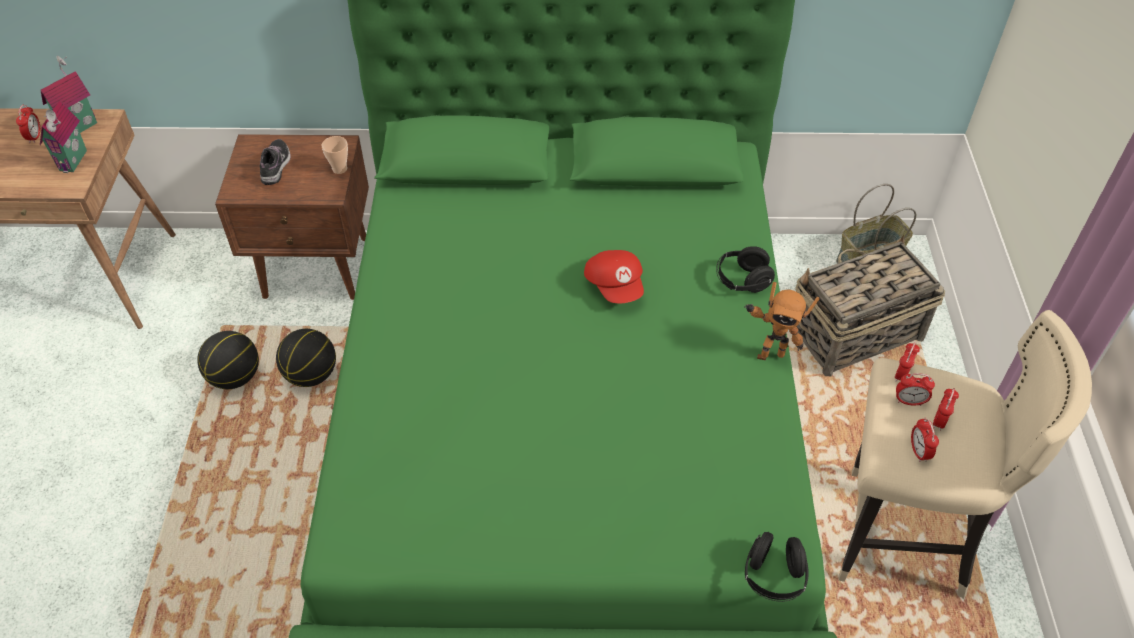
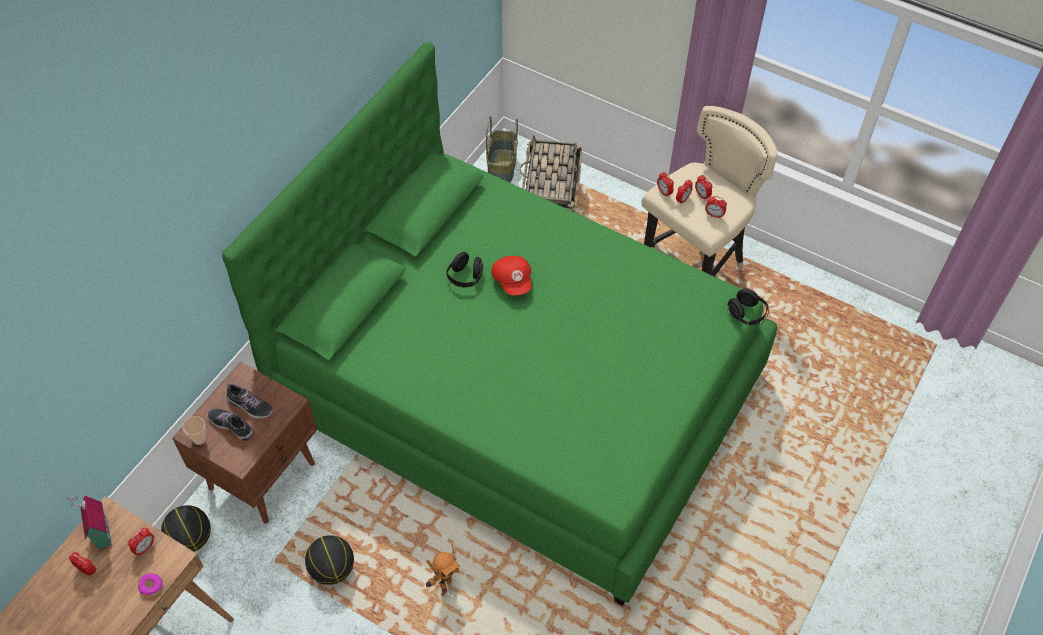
camera: 60 degrees left, 5 degrees up
toy house [40,100,87,173] -> alarm clock [128,528,154,556]
basketball [276,329,336,387] -> basketball moved to [161,505,211,552]
cup [322,136,348,174] -> cup moved to [182,416,206,445]
red cap [584,250,644,303] -> red cap turned 60 degrees clockwise [491,256,532,295]
black headphones [716,246,775,293] -> black headphones moved to [446,252,483,287]
toy robot [744,282,820,360] -> toy robot moved to [426,544,460,596]
none -> donut [138,573,163,597]
none -> shoe [226,383,274,419]

